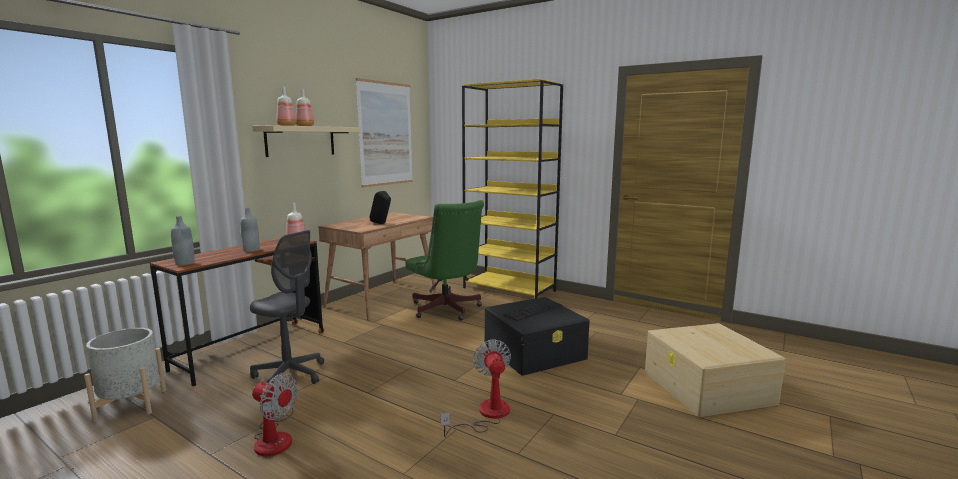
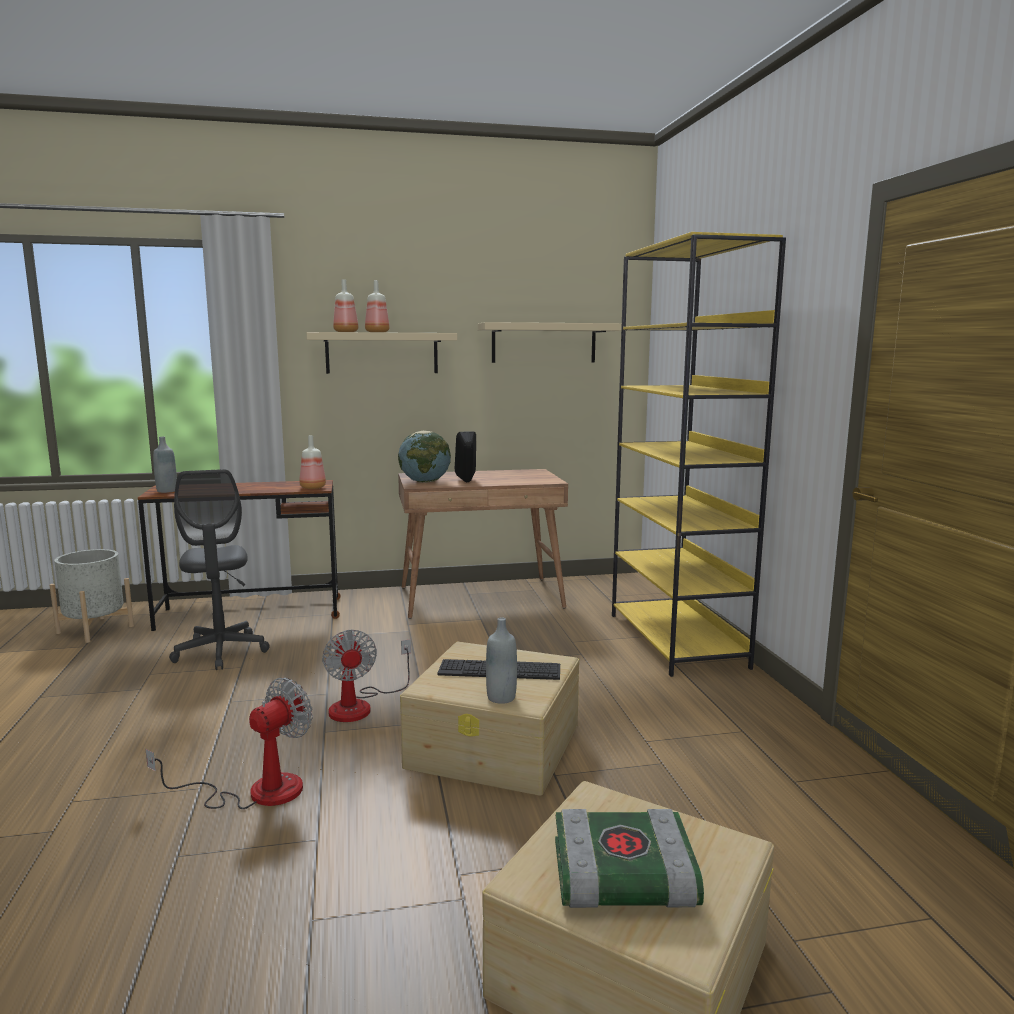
camera: 45 degrees right, 0 degrees up
grey bottle [240,208,260,252] -> grey bottle moved to [486,617,517,704]
fan [252,373,298,457] -> fan moved to [322,630,411,722]
picture [356,78,413,188] -> beige shelf [478,322,622,363]
green office chair [405,200,484,320] -> none
black storage box [484,297,590,376] -> beige storage box [400,641,579,796]
none -> globe [398,431,451,483]
none -> book [555,809,704,908]

